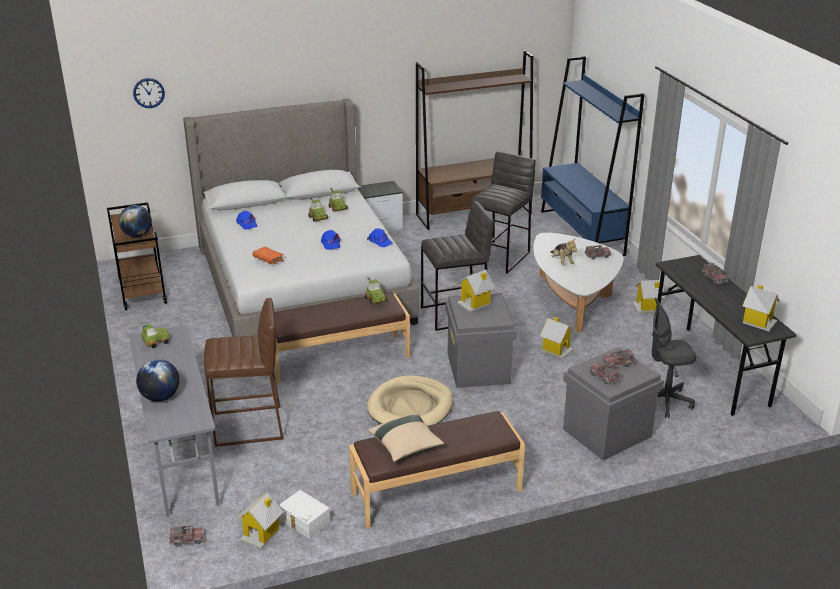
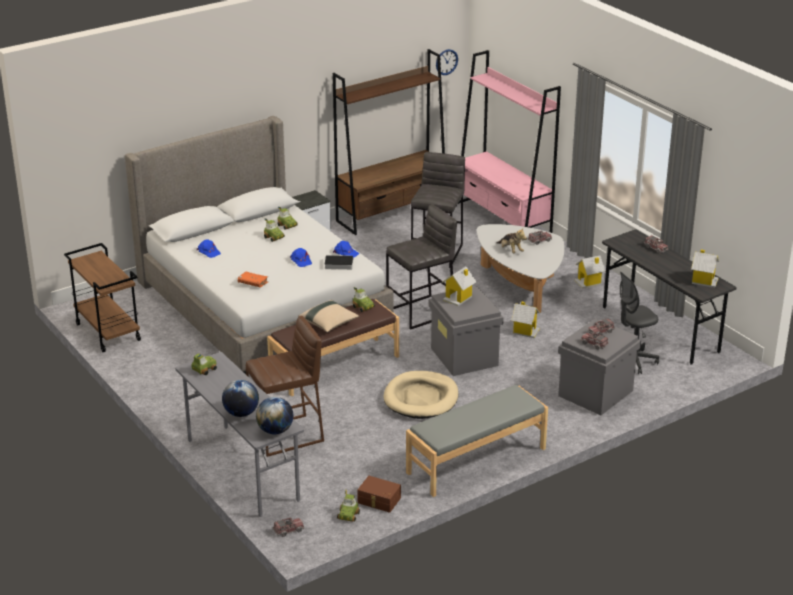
camera: 15 degrees left, 0 degrees up
globe [119,205,152,237] -> globe moved to [256,397,293,434]
wall clock [133,78,165,108] -> wall clock moved to [436,49,458,75]
toy house [236,492,283,549] -> toy car [337,489,360,522]
white storage box [279,490,330,539] -> brown storage box [357,476,401,513]
brown bench [349,411,525,528] -> grey bench [406,385,548,497]
beige pillow [367,413,444,462] -> beige pillow moved to [298,300,359,332]
blue bookcase [541,56,645,256] -> pink bookcase [458,50,561,233]
none -> book [322,255,353,270]

